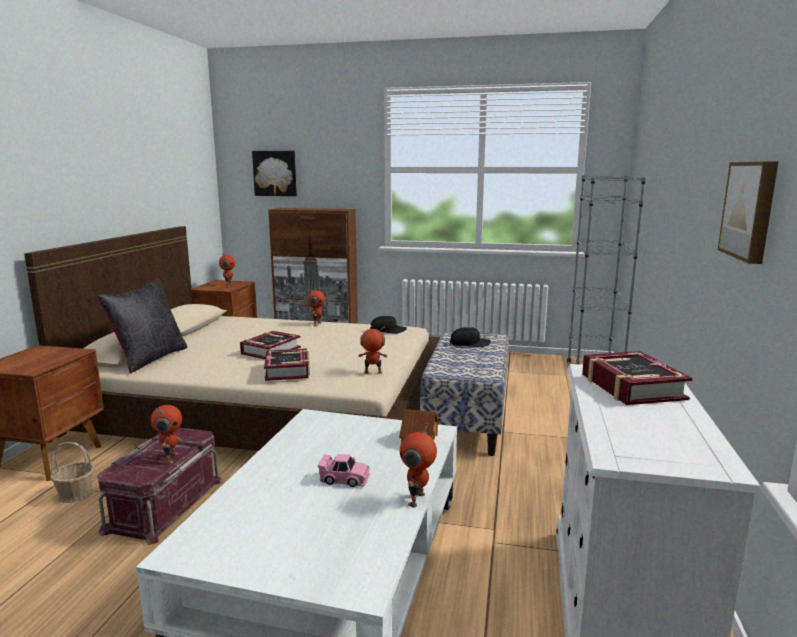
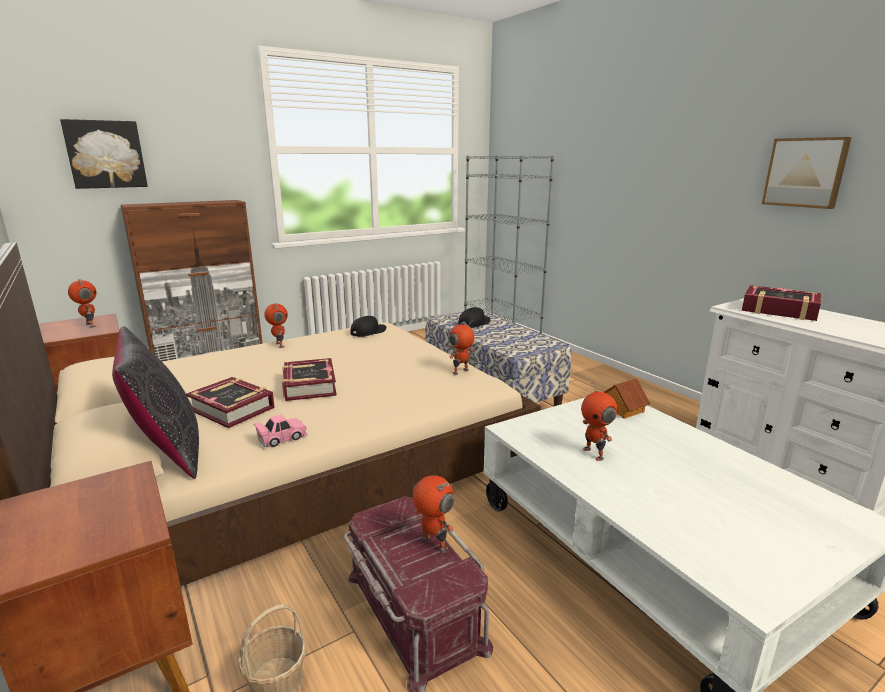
camera: 45 degrees left, 5 degrees up
book [264,348,310,381] -> book moved to [186,377,275,428]
pink toy car [317,454,370,487] -> pink toy car moved to [254,414,307,447]
toy robot [400,422,437,508] -> toy robot moved to [581,382,617,461]

